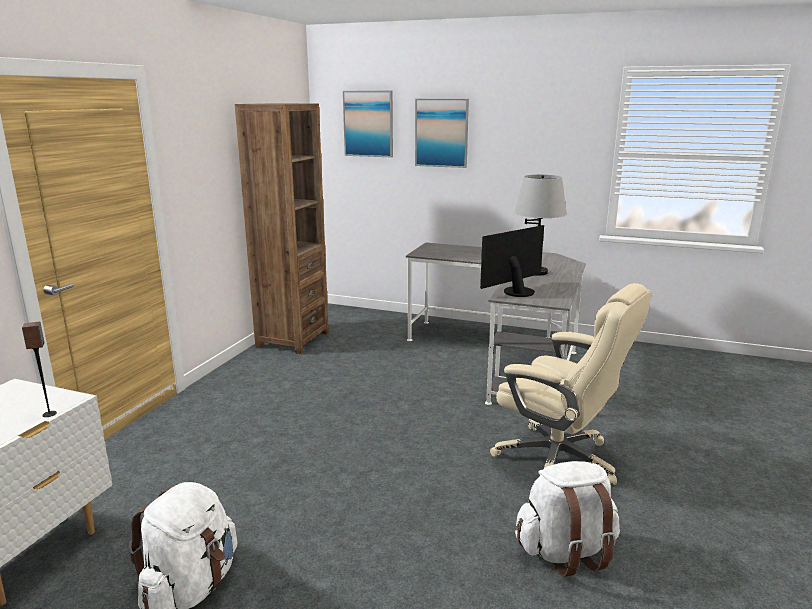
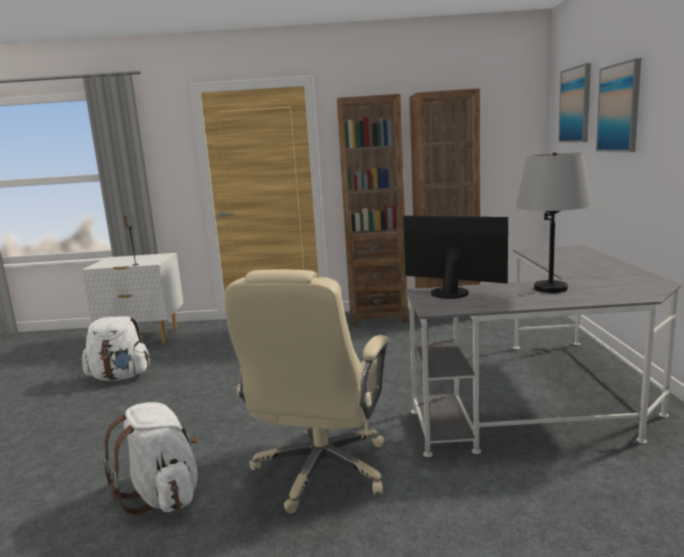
camera: 70 degrees right, 5 degrees down
none -> brown bookcase [337,94,408,326]

